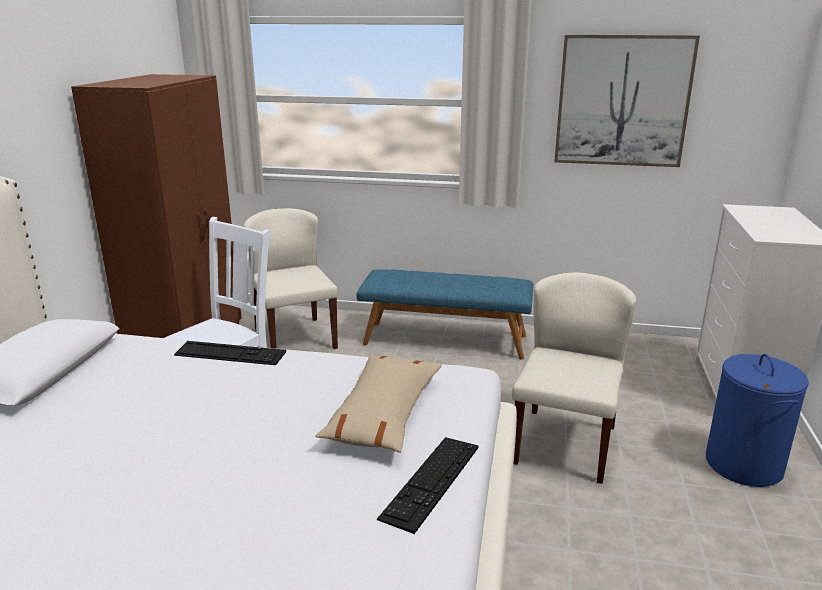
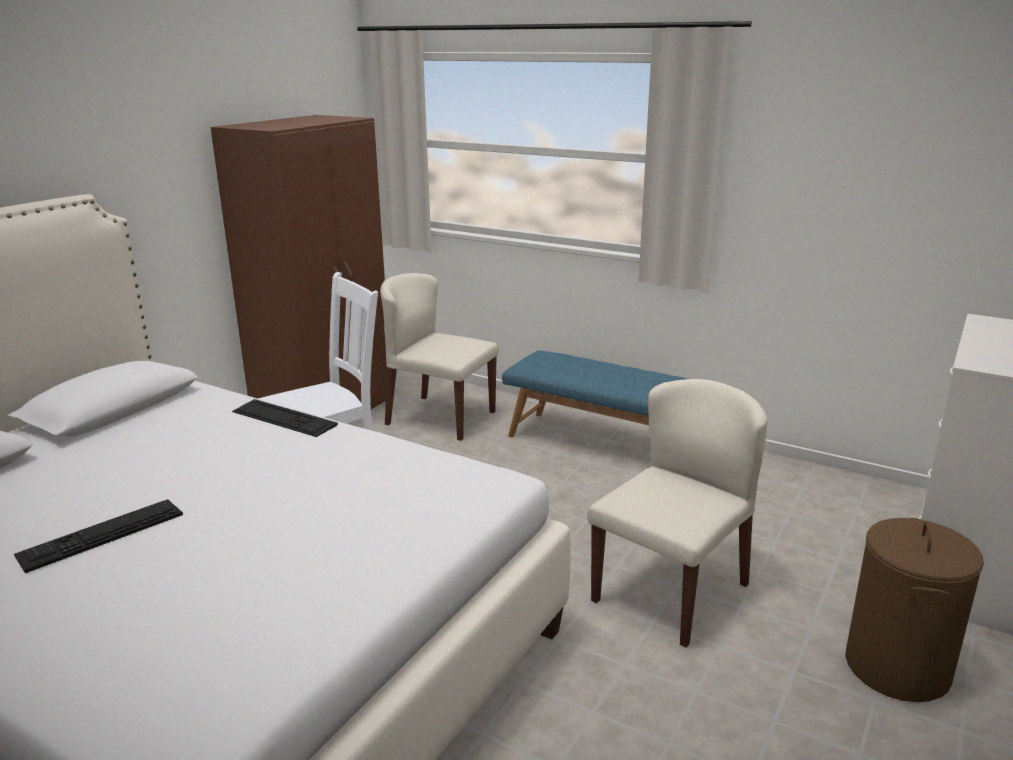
camera: 20 degrees right, 0 degrees up
beige chair [244,208,338,349] -> beige chair turned 60 degrees counterclockwise [380,273,499,441]
beige pillow [315,355,442,453] -> none
keyboard [377,437,478,534] -> keyboard moved to [14,499,183,573]
picture [554,35,700,167] -> none
blue laundry basket [706,354,809,487] -> brown laundry basket [845,518,984,702]

